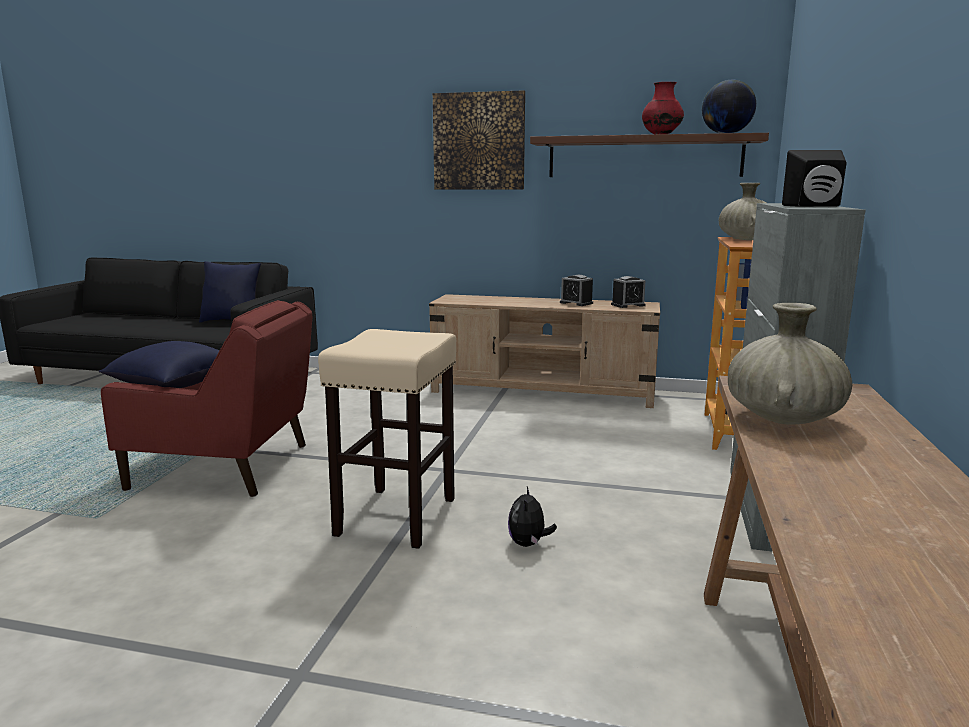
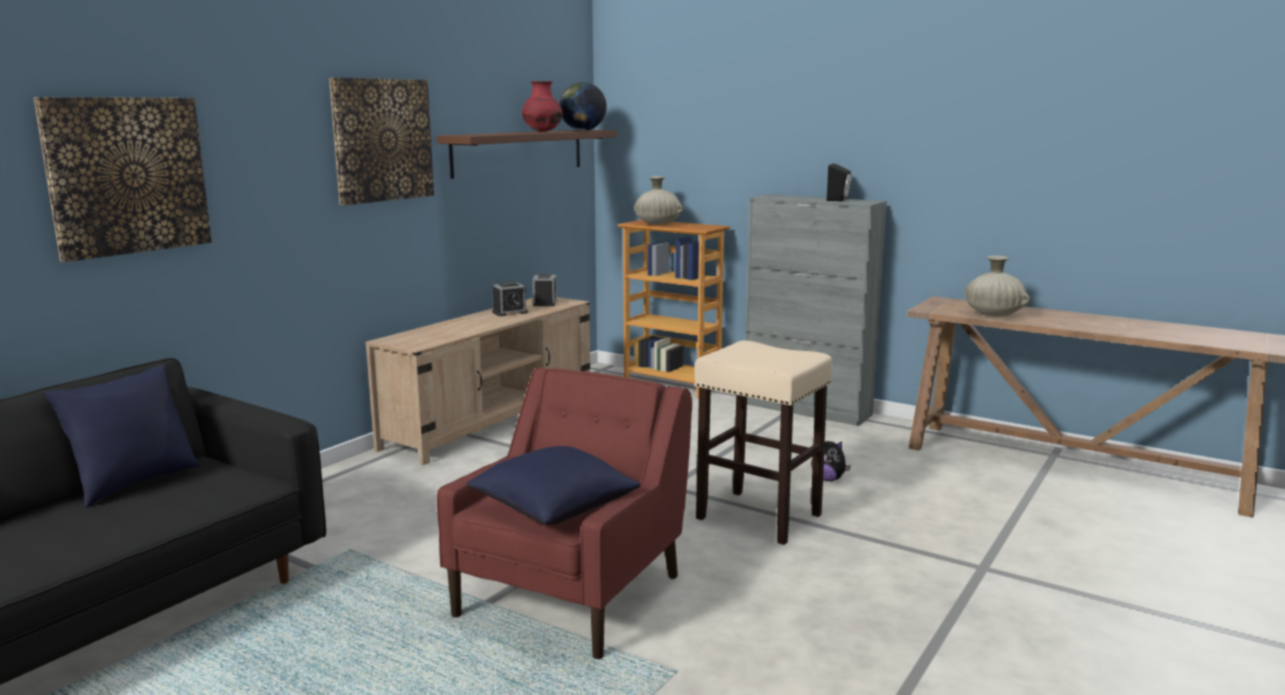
camera: 70 degrees left, 0 degrees up
none -> picture [34,97,212,262]

